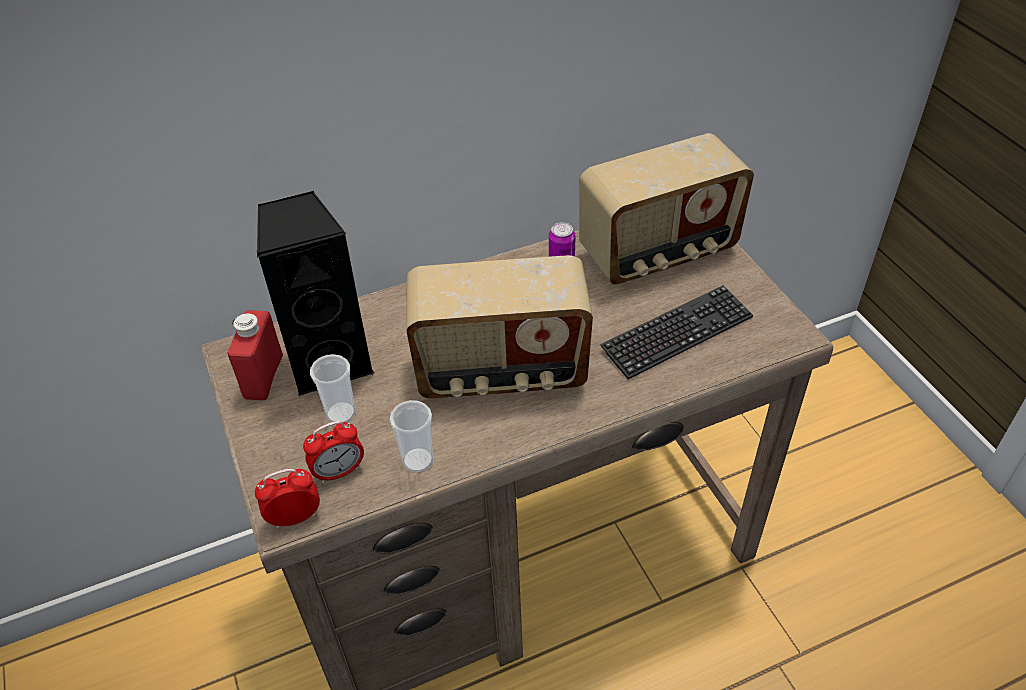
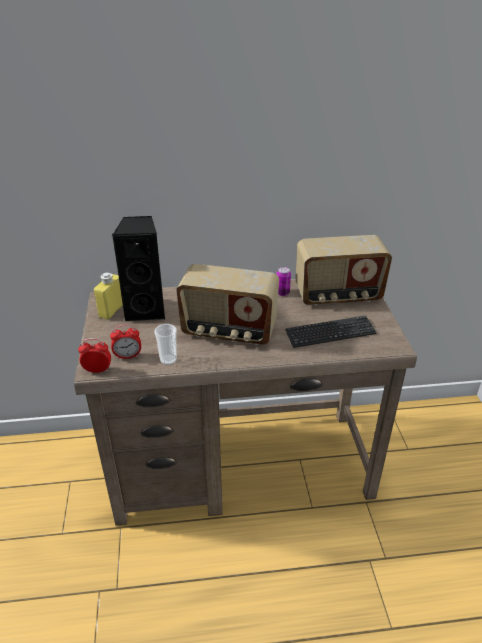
camera: 15 degrees right, 10 degrees down
red bottle [227,310,283,400] -> yellow bottle [94,273,123,320]
cup [310,354,356,423] -> none

